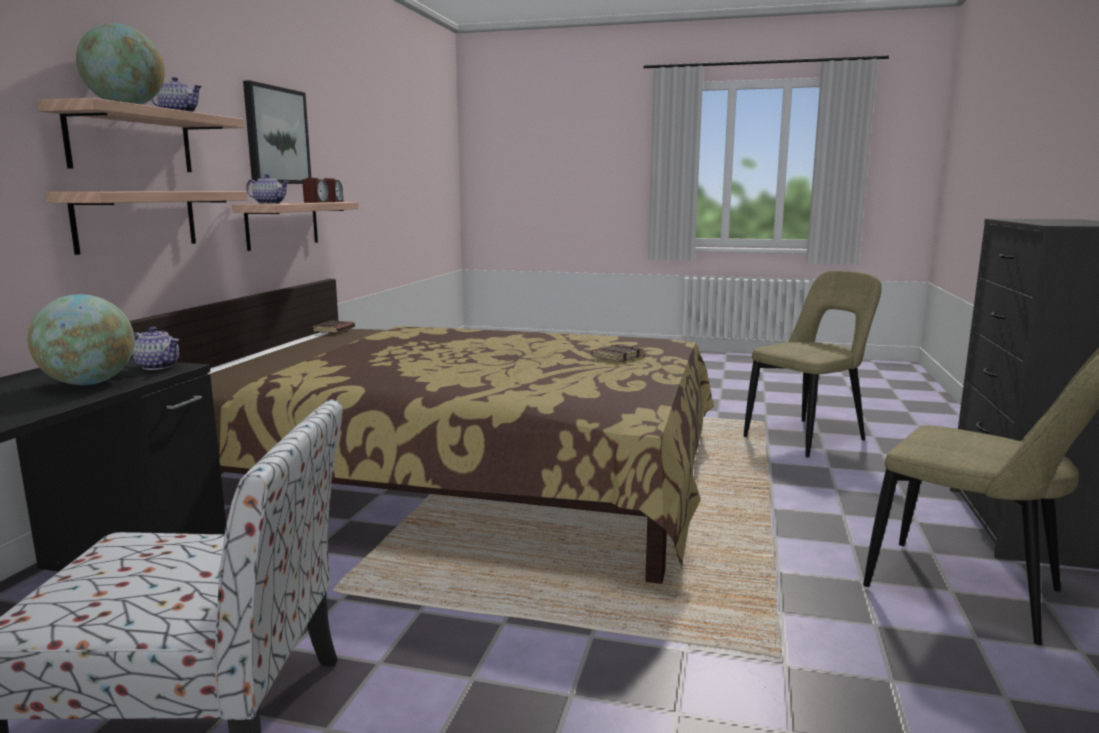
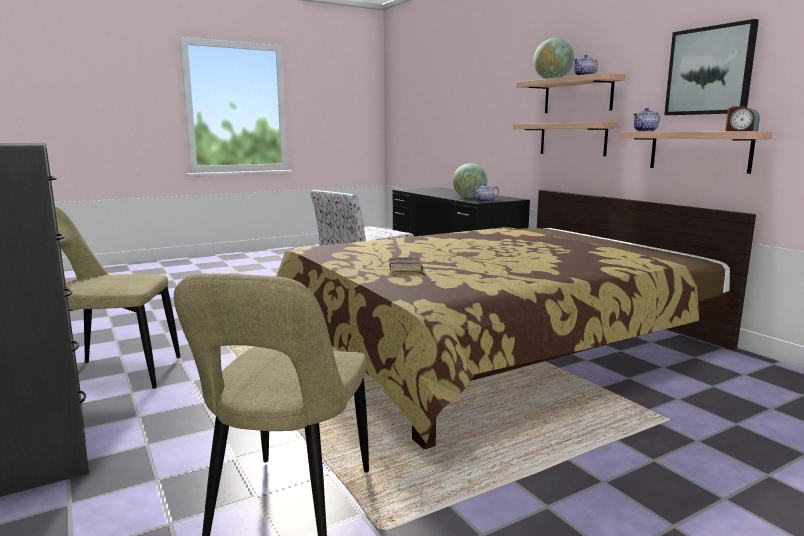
camera: 135 degrees right, 0 degrees up
alarm clock [302,178,329,203] -> none
brown book [312,320,355,333] -> none

